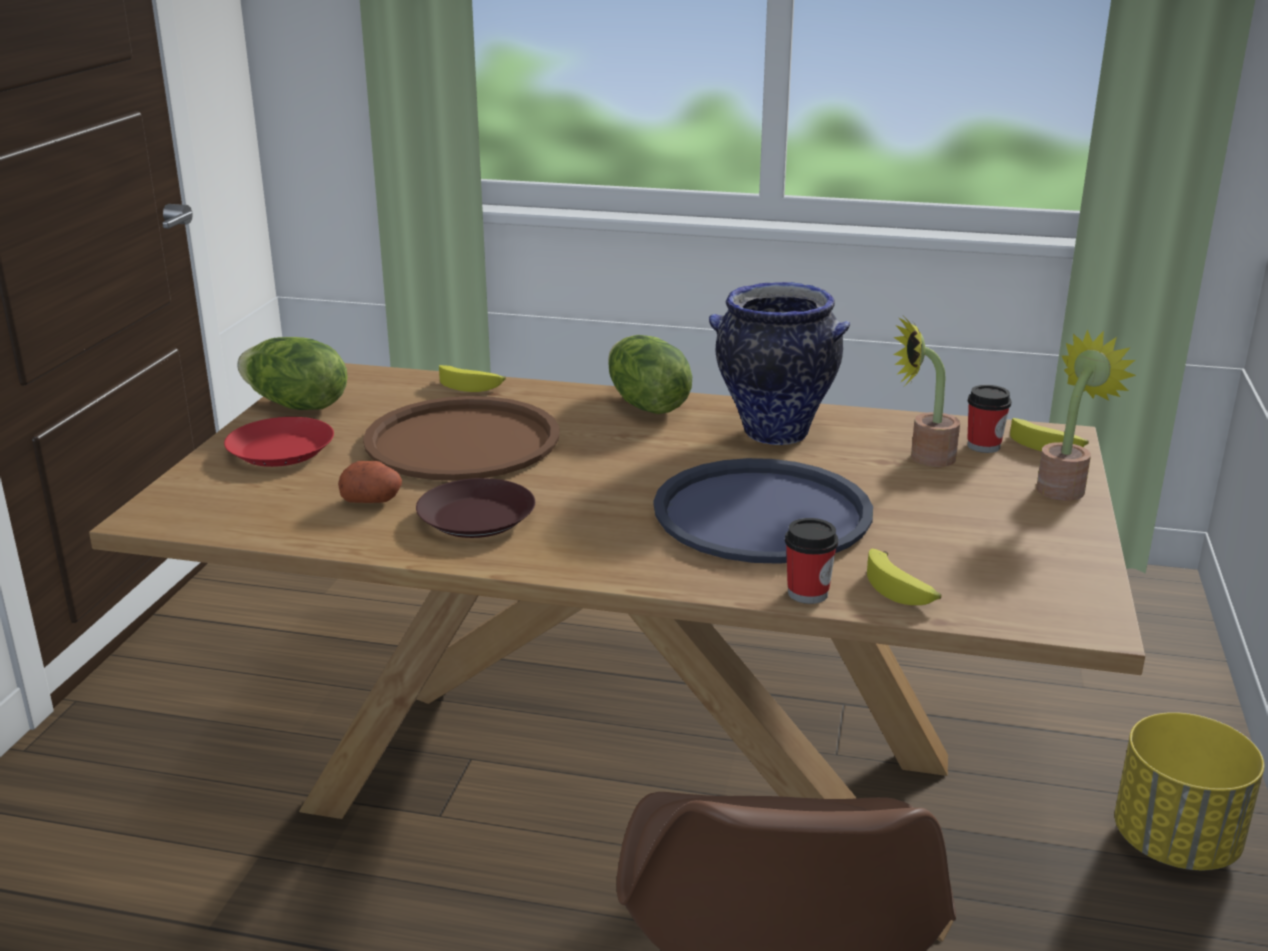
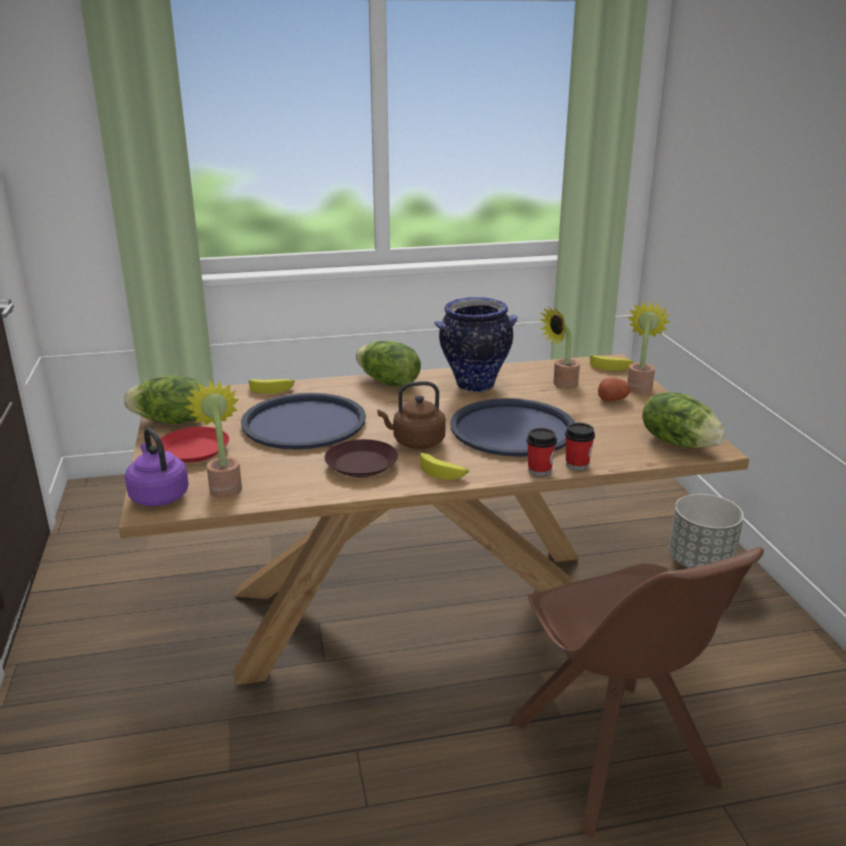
camera: 25 degrees left, 0 degrees up
potato [338,461,402,503] -> potato moved to [598,378,630,402]
brown tray [363,396,559,481] -> blue tray [241,393,366,449]
banana [867,549,941,605] -> banana moved to [420,453,469,480]
cup [967,385,1011,453] -> cup moved to [527,428,557,476]
yellow planter [1114,712,1264,871] -> grey planter [669,494,744,568]
none -> purple kettle [125,428,189,507]
none -> potted plant [185,380,242,498]
none -> brown kettle [377,381,446,449]
none -> lettuce [642,392,726,448]

